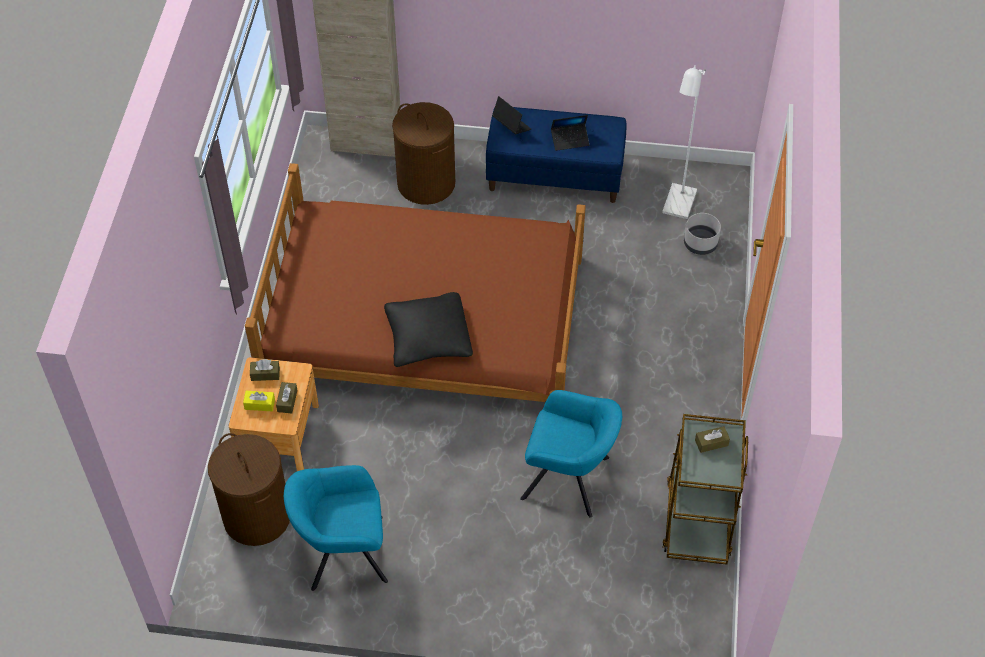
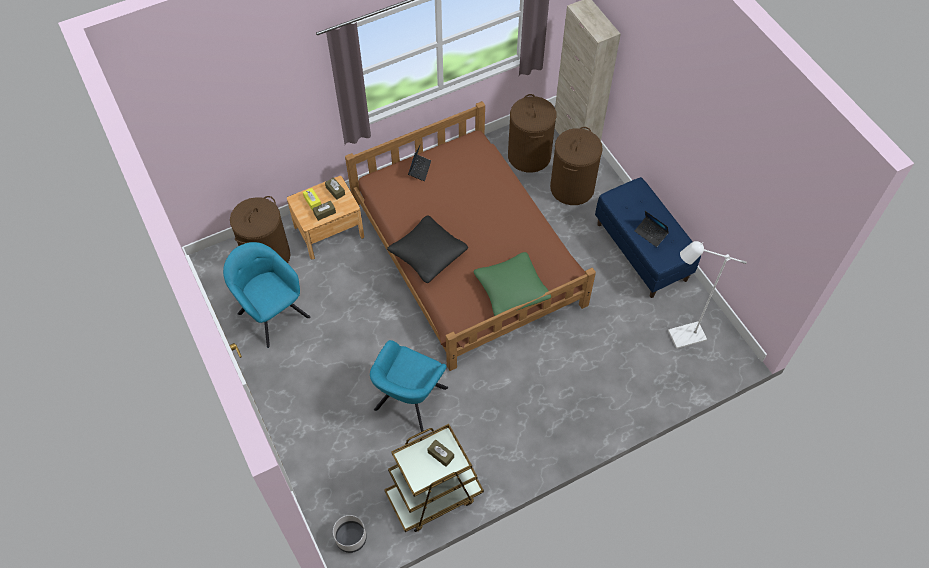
camera: 55 degrees right, 5 degrees up
laptop [492,96,531,135] -> laptop moved to [408,144,431,181]
turquoise armchair [520,390,622,518] -> turquoise armchair turned 45 degrees clockwise [370,340,448,432]
grey planter [684,213,721,255] -> grey planter moved to [333,515,367,553]
none -> green pillow [473,252,551,316]
none -> brown laundry basket [508,94,557,173]

